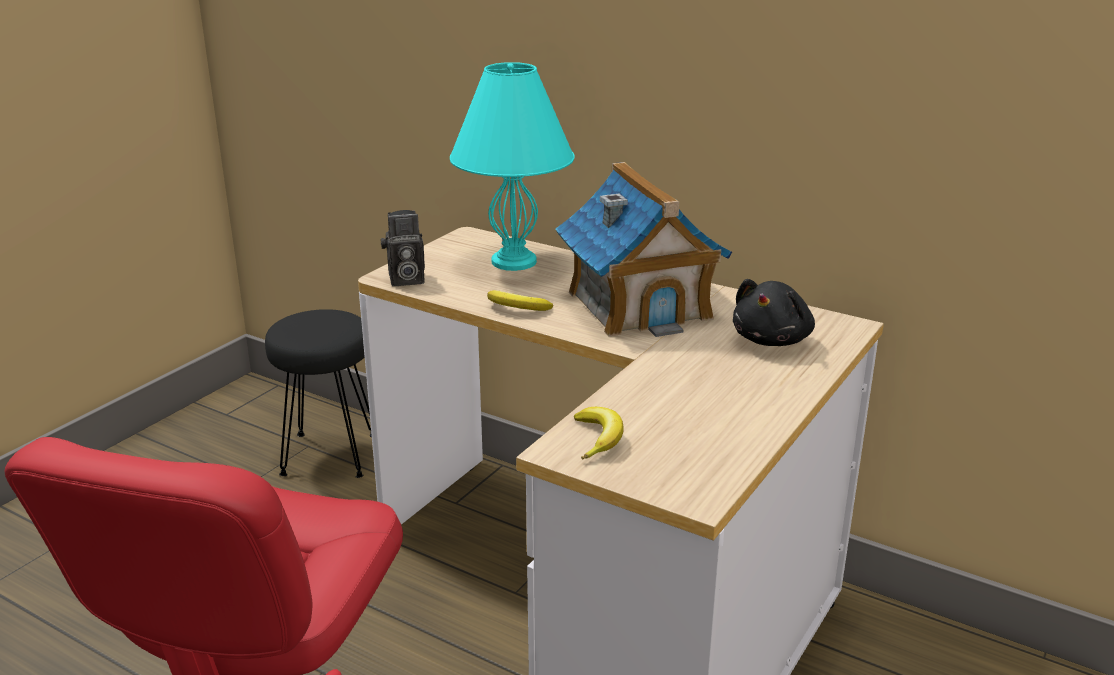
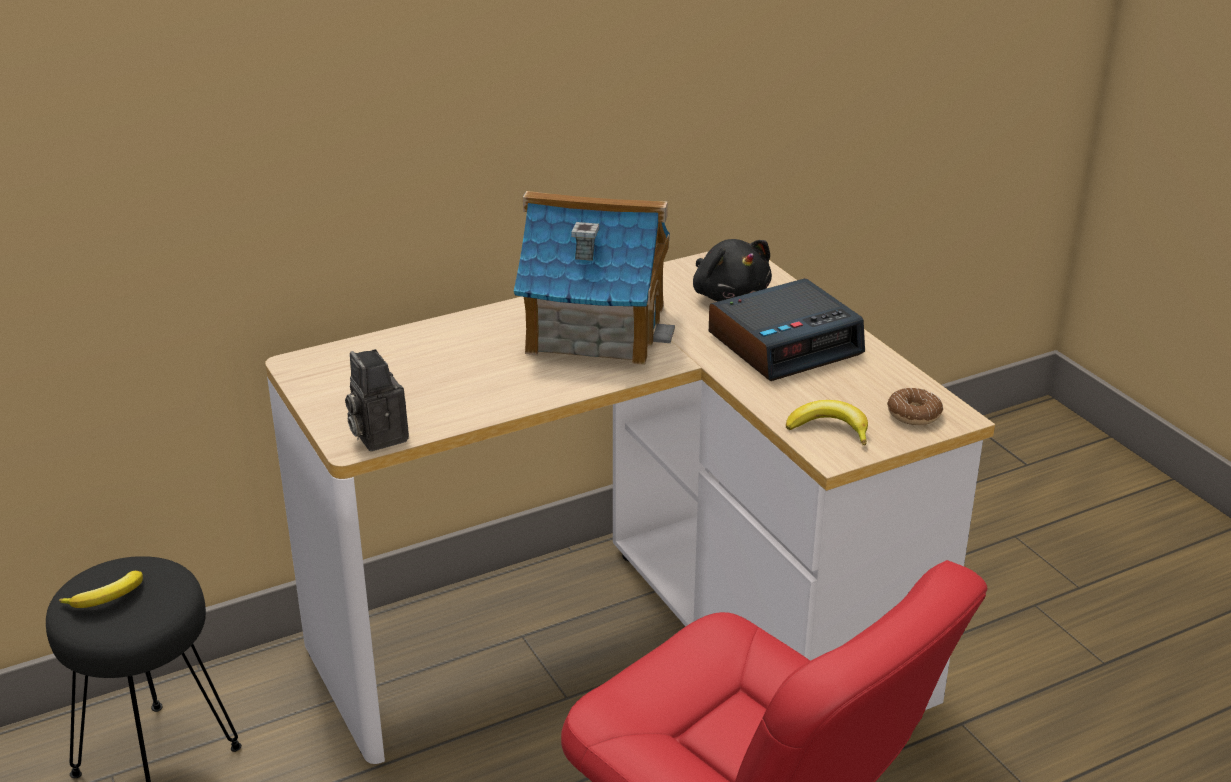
camera: 60 degrees left, 5 degrees up
camera [381,210,425,286] -> camera turned 135 degrees clockwise [345,349,409,451]
turquoise table lamp [450,62,575,271] -> none
banana [487,290,553,311] -> banana moved to [59,571,143,608]
none -> alarm clock [709,278,865,381]
none -> donut [887,388,943,425]

